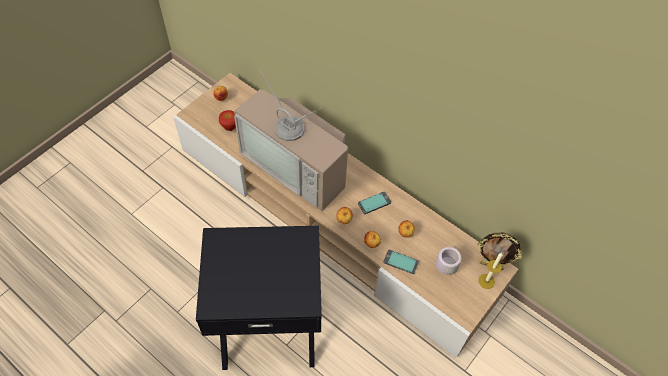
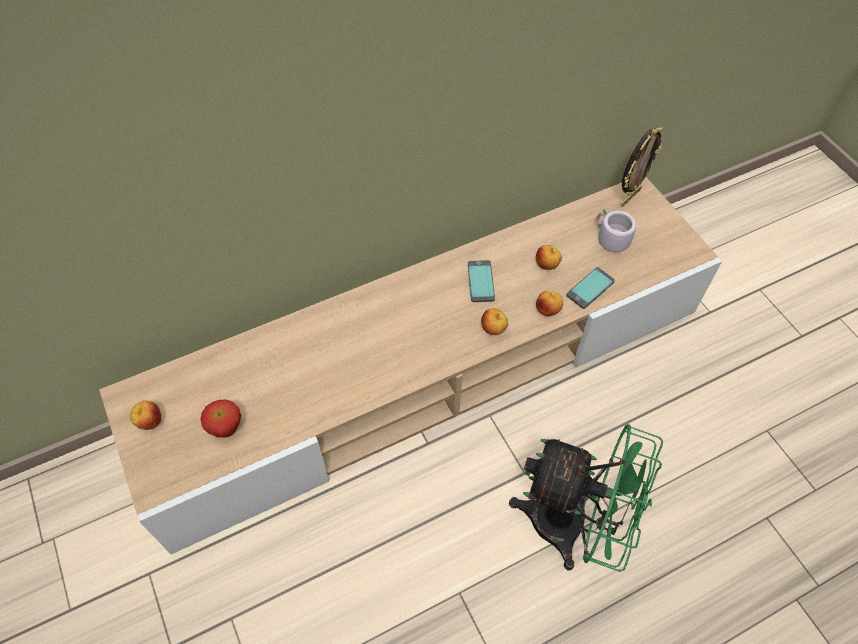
camera: 65 degrees left, 0 degrees up
black side table [196,226,322,370] -> green fan [509,424,663,572]
television [234,68,348,211] -> none
candle [479,253,502,289] -> none

